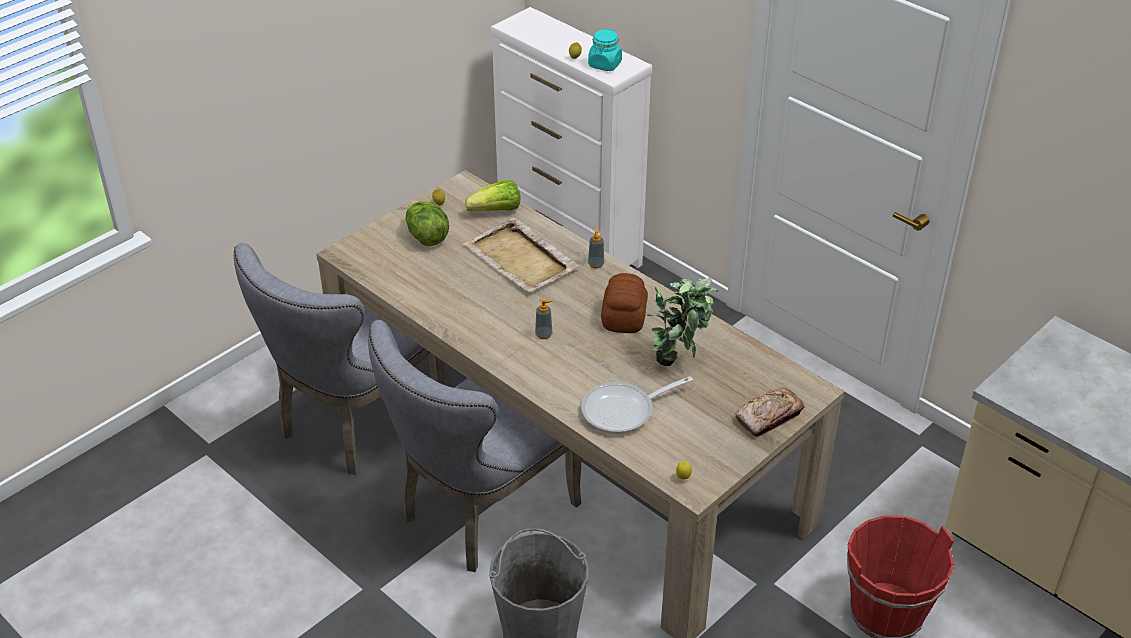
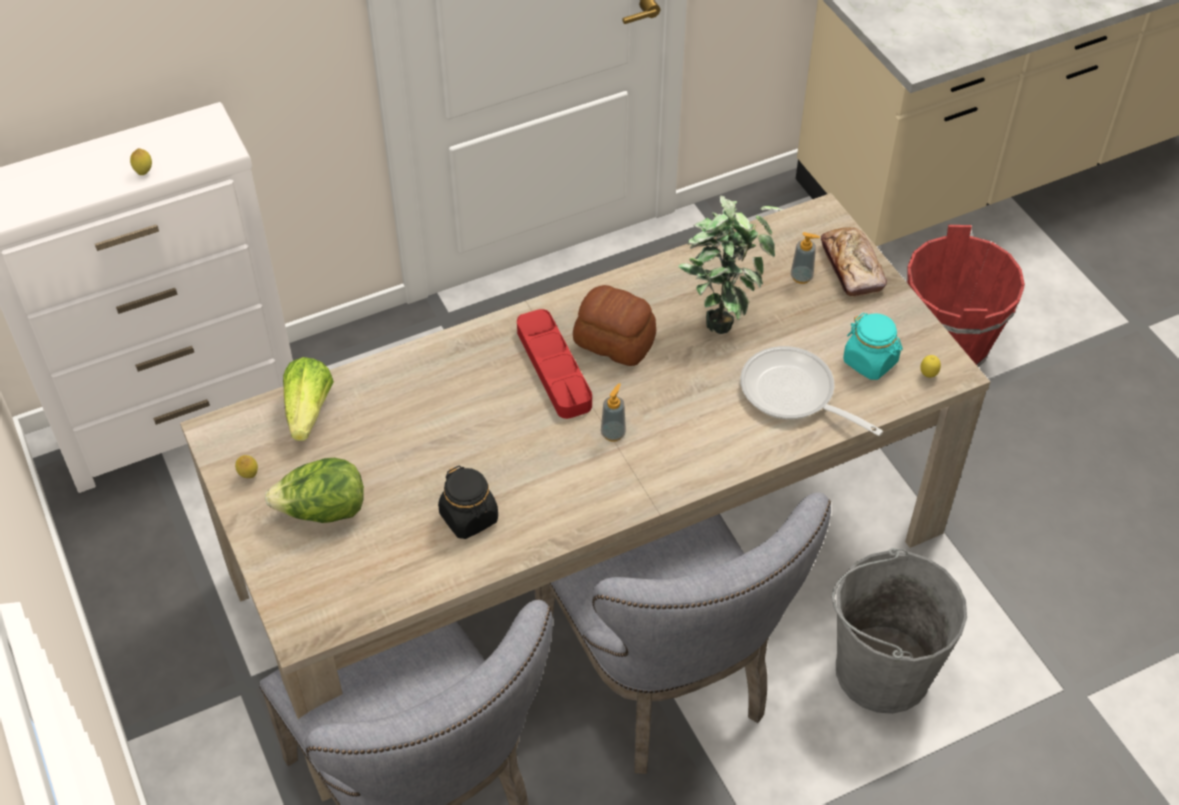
camera: 70 degrees left, 10 degrees up
beige tray [463,217,580,293] -> none
frying pan [581,376,693,434] -> frying pan turned 135 degrees clockwise [740,346,883,436]
turquoise jar [588,29,622,71] -> turquoise jar moved to [843,313,903,380]
soap dispenser [588,228,604,269] -> soap dispenser moved to [791,232,820,284]
none -> black jar [438,466,498,539]
none -> red tray [517,309,592,419]

